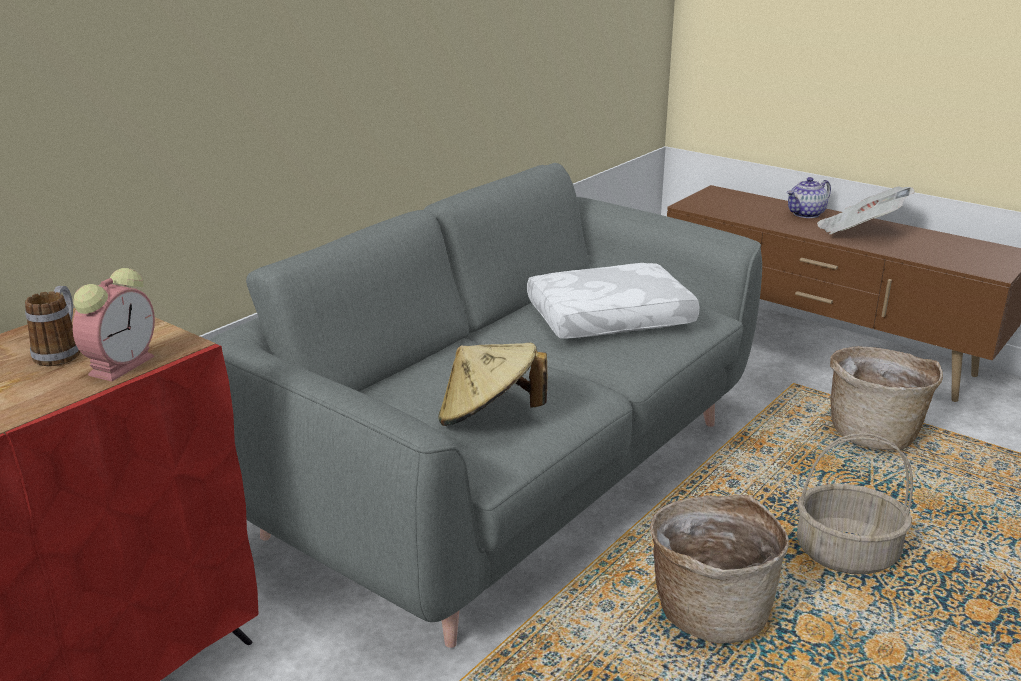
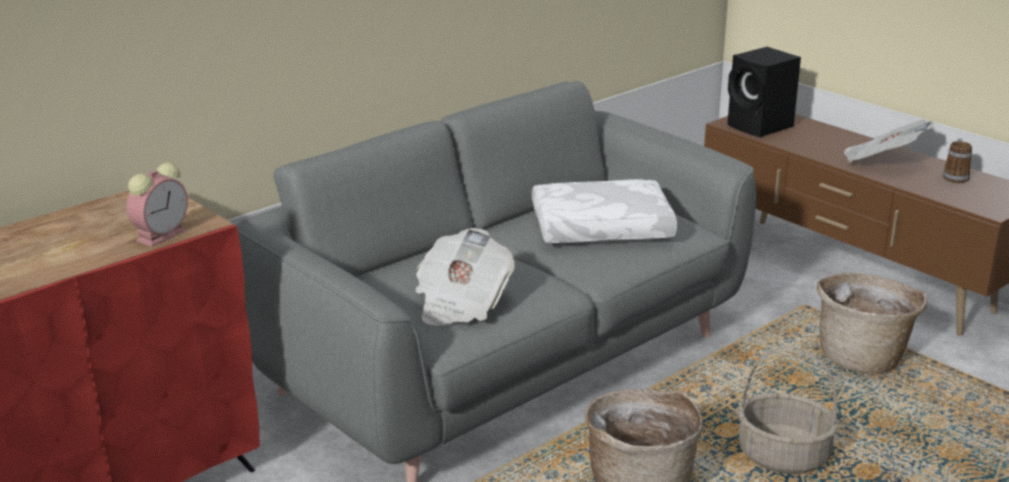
camera: 10 degrees right, 0 degrees up
mug [25,286,80,366] -> mug moved to [943,138,972,183]
beige hat [438,343,547,426] -> newspaper [415,228,515,326]
teapot [786,177,831,218] -> none
none -> black speaker [727,47,801,137]

